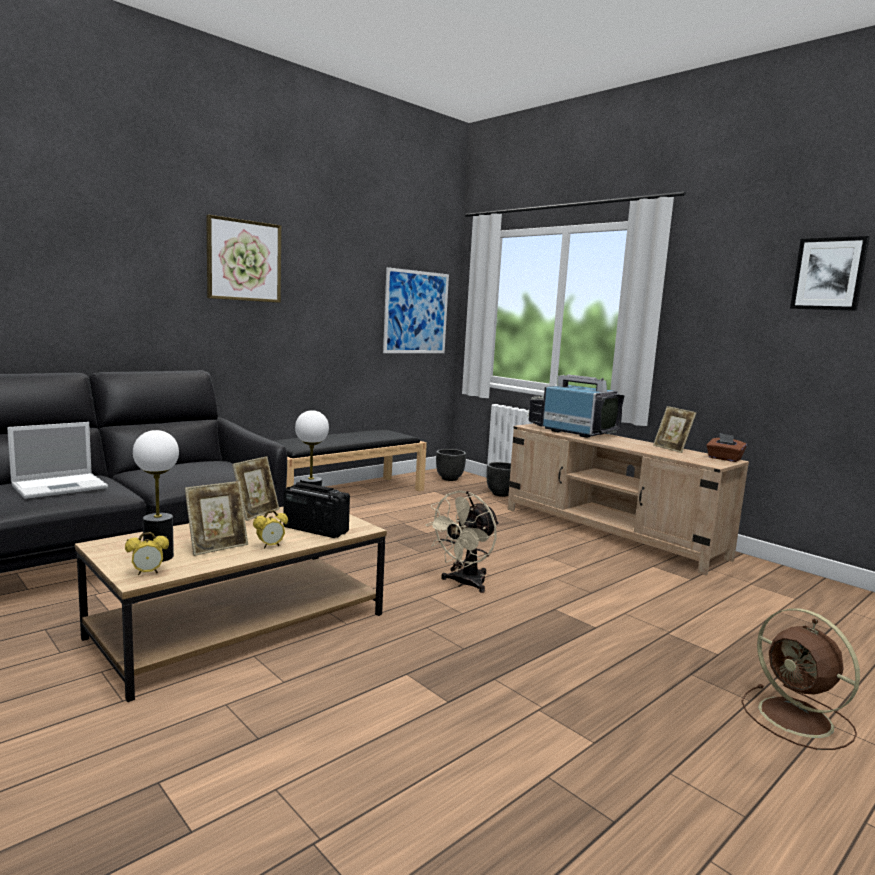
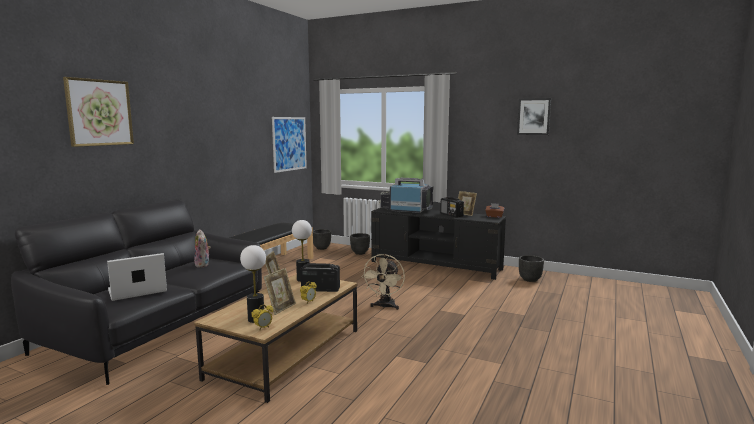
camera: 20 degrees left, 0 degrees up
laptop [7,422,108,499] -> laptop turned 150 degrees counterclockwise [107,253,167,301]
picture [206,215,281,303] -> picture moved to [63,77,134,147]
beige tv stand [507,424,749,575] -> black tv stand [371,207,506,280]
brown fan [742,608,860,750] -> none
none -> plush toy [194,229,211,267]
none -> radio [440,197,464,217]
none -> black planter [519,255,544,282]

